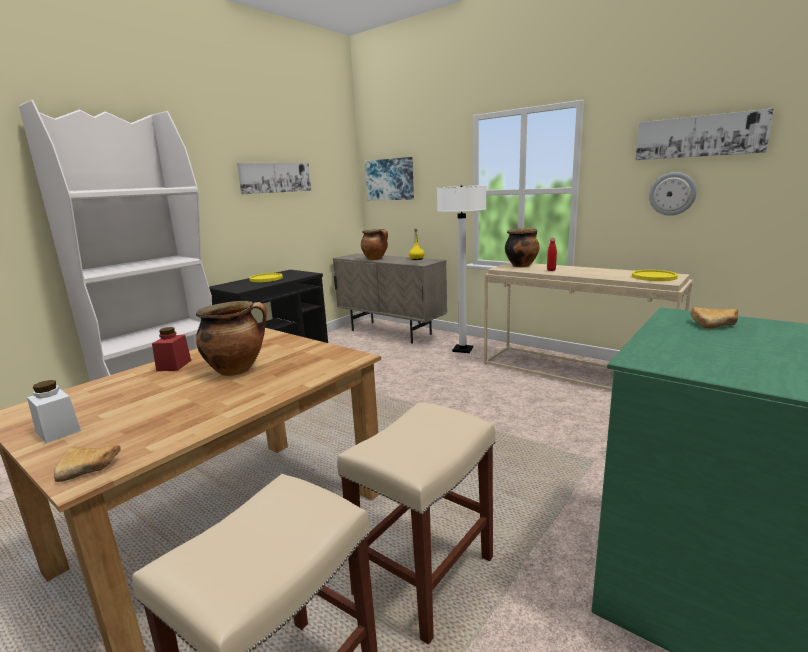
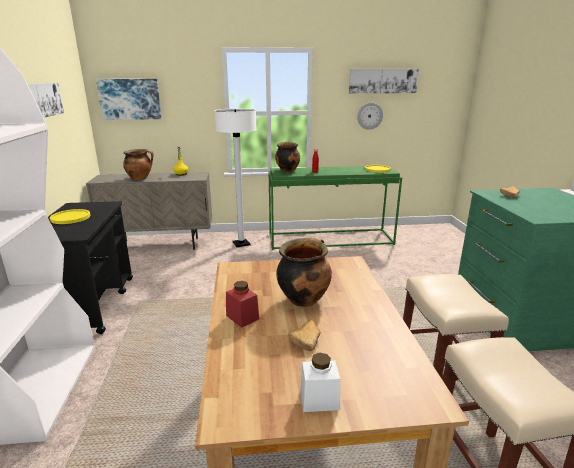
camera: 45 degrees left, 5 degrees up
bread [54,445,121,482] -> bread moved to [288,320,321,351]
beige console table [484,262,693,391] -> green console table [268,166,402,250]

